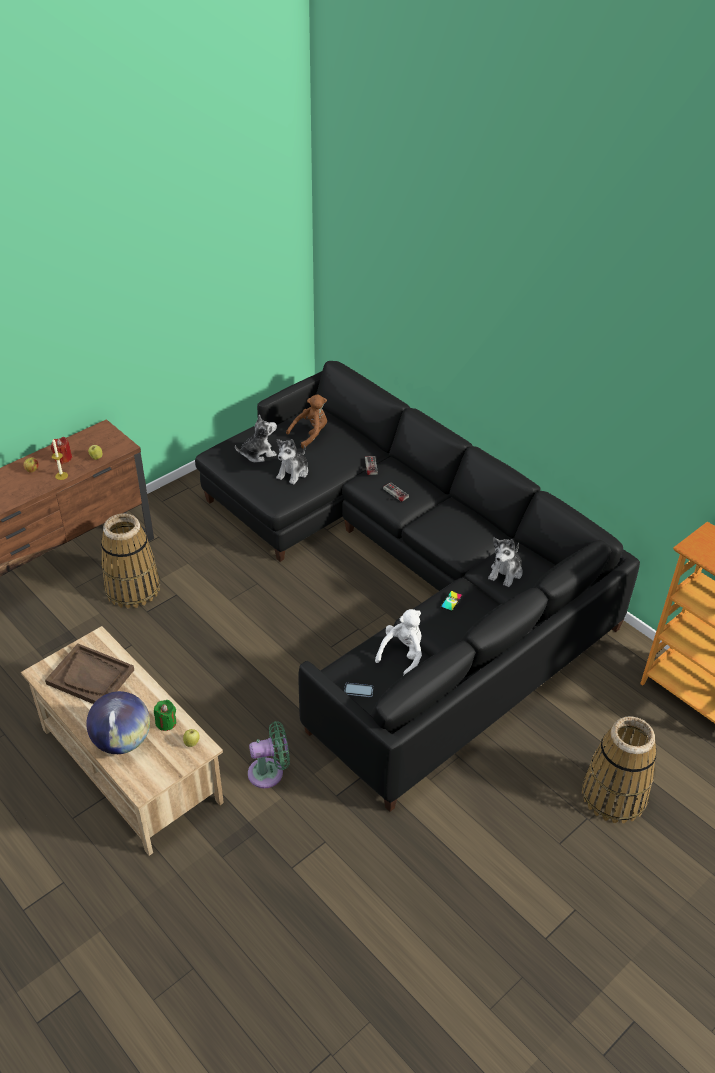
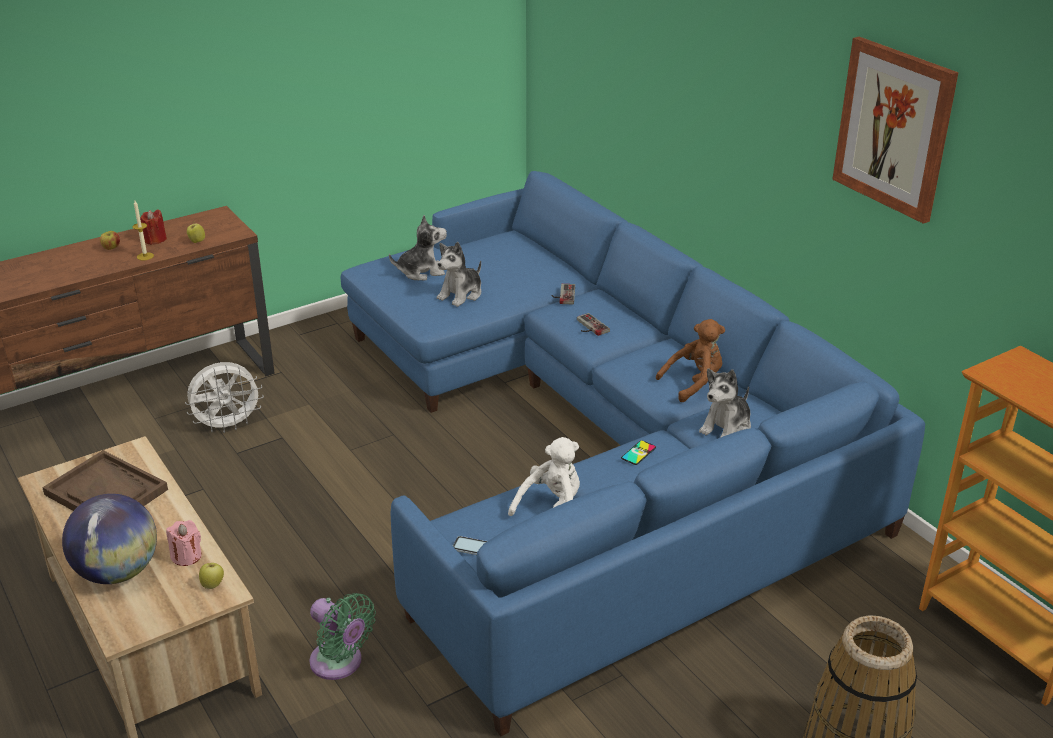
camera: 10 degrees right, 10 degrees down
basket [101,513,160,609] -> white fan [185,362,264,433]
green candle [154,700,176,731] -> pink candle [166,520,202,566]
black sofa [195,361,640,812] -> blue sofa [340,171,925,736]
green fan [248,721,290,788] -> green fan turned 45 degrees clockwise [309,593,376,680]
brown plush toy [286,394,327,449] -> brown plush toy moved to [656,319,725,402]
none -> picture [832,37,959,224]

